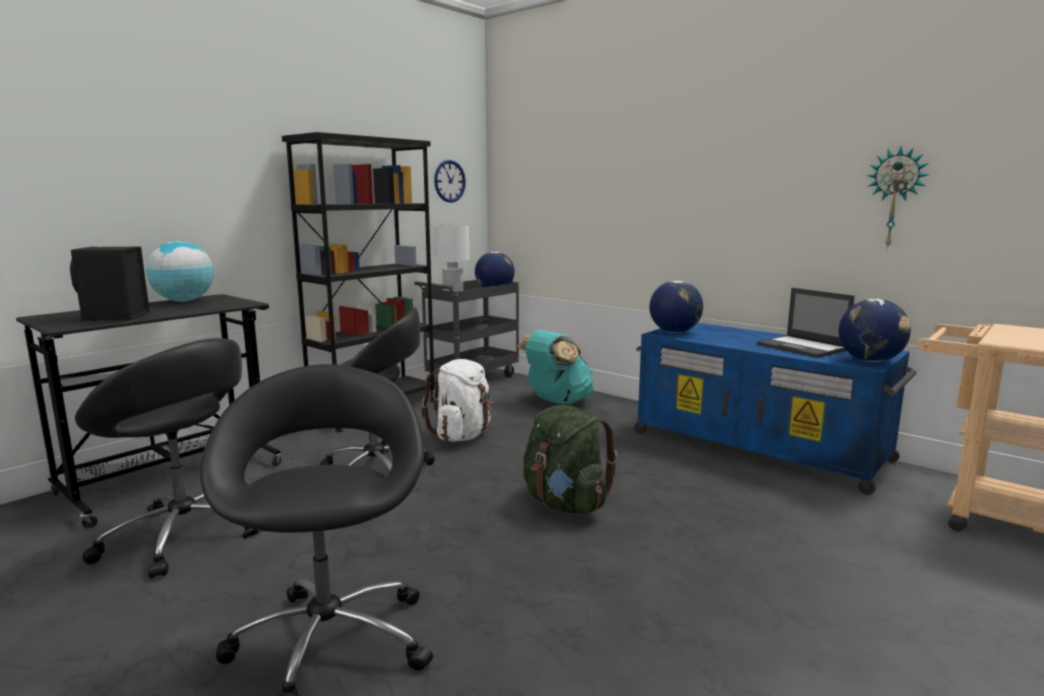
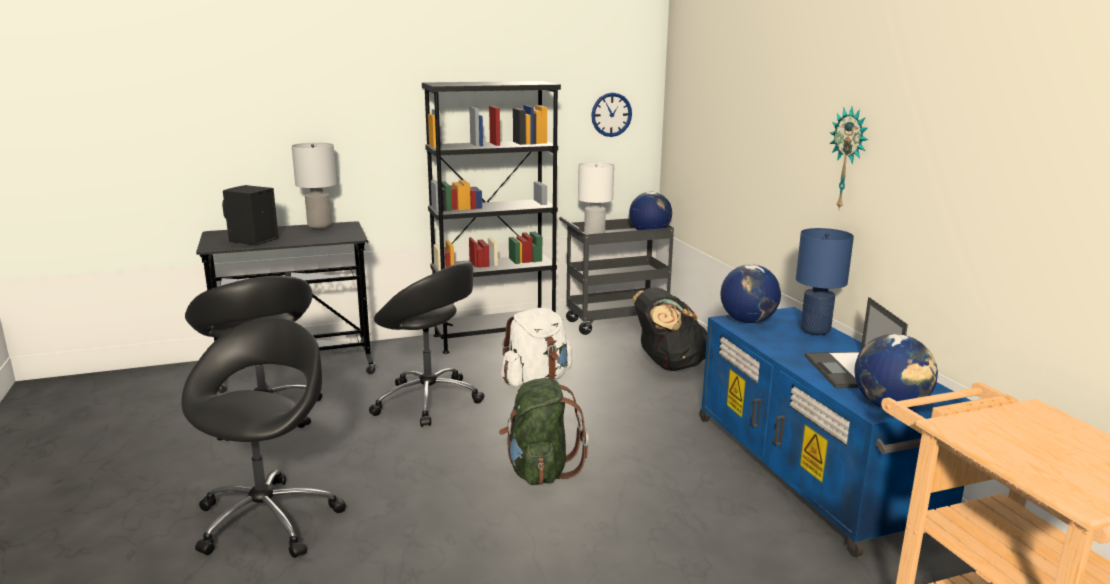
camera: 30 degrees right, 5 degrees up
globe [146,241,214,302] -> grey table lamp [292,143,337,229]
turquoise backpack [517,330,594,404] -> black backpack [632,287,707,371]
wall clock [867,146,929,249] -> wall clock moved to [830,107,868,209]
none -> blue table lamp [796,228,854,335]

